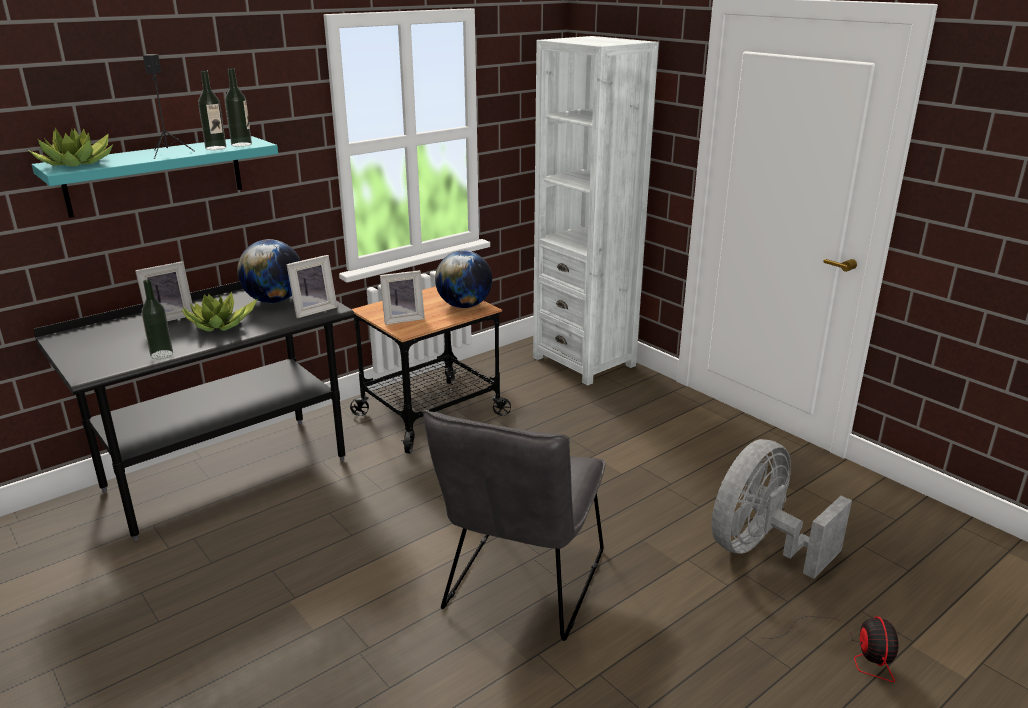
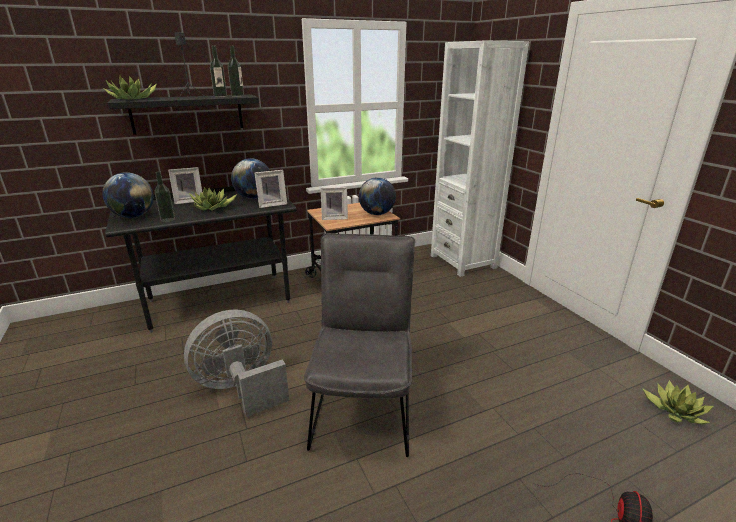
camera: 15 degrees right, 0 degrees up
turquoise shelf [32,136,278,218] -> black shelf [108,94,259,135]
grey chair [423,410,605,641] -> grey chair turned 150 degrees clockwise [304,233,415,457]
grey fan [712,439,852,579] -> grey fan moved to [184,309,289,417]
none -> globe [102,172,154,218]
none -> potted plant [642,380,714,424]

